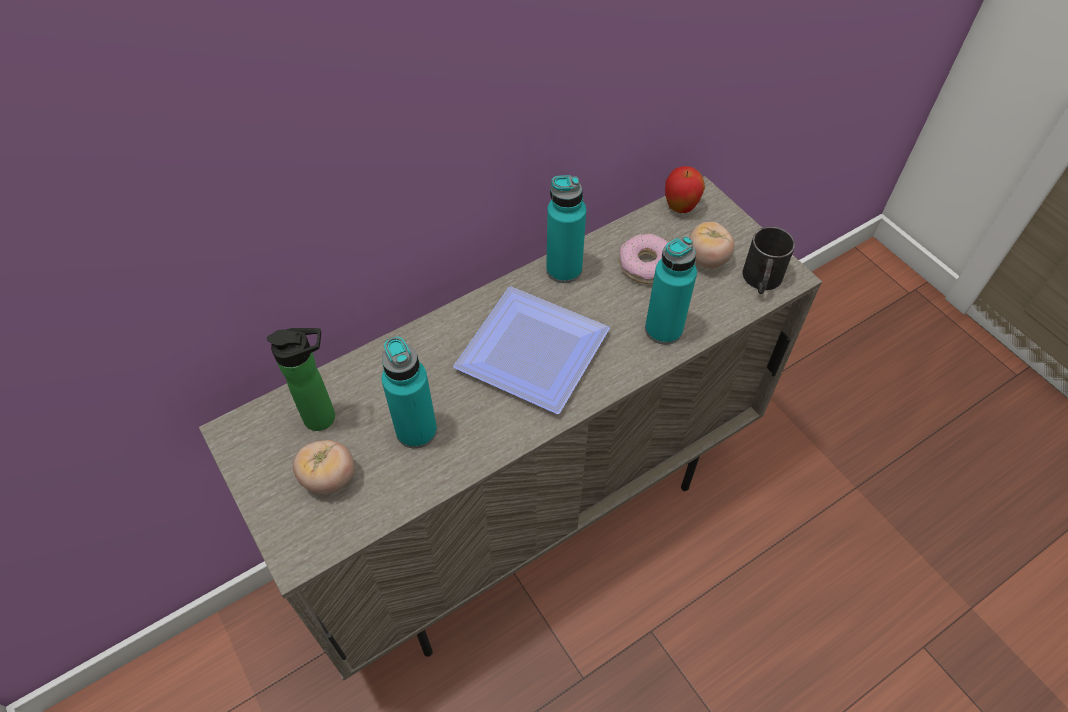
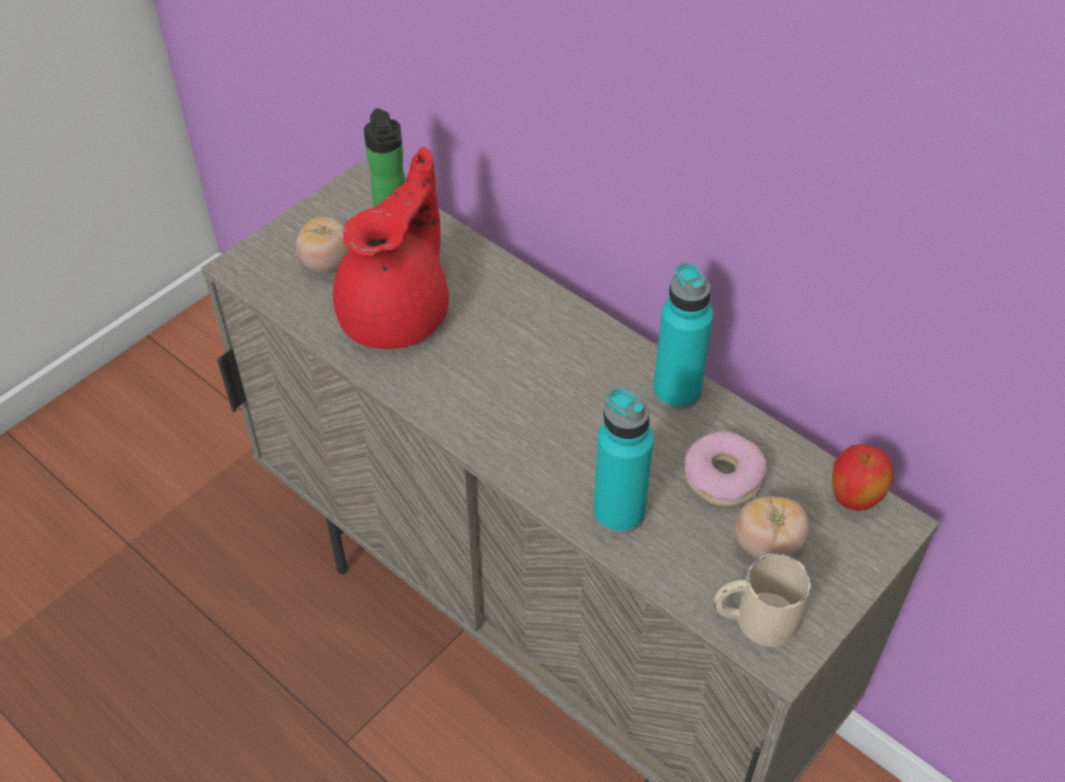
camera: 75 degrees right, 5 degrees down
turquoise bottle [381,337,437,449] -> red teapot [333,147,449,349]
plate [453,287,610,414] -> none
black mug [743,227,795,294] -> beige mug [714,553,811,647]

